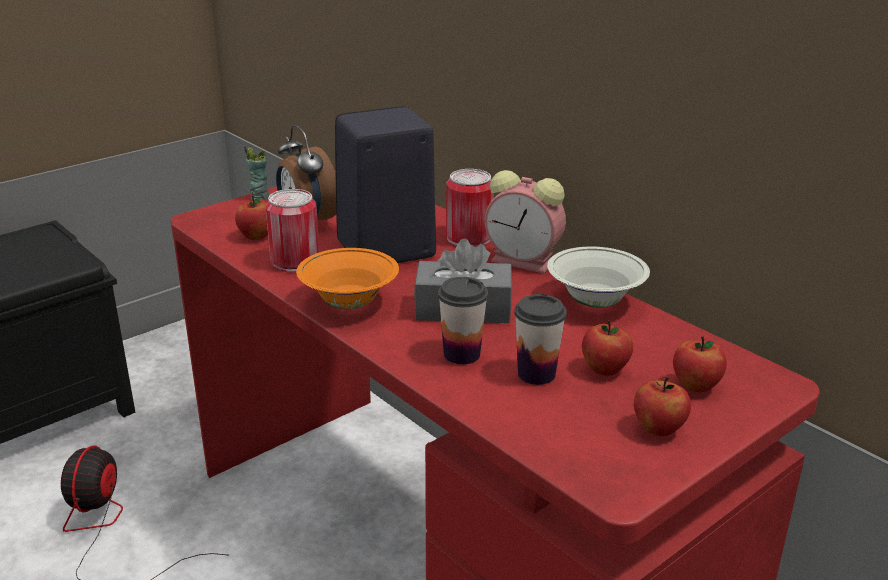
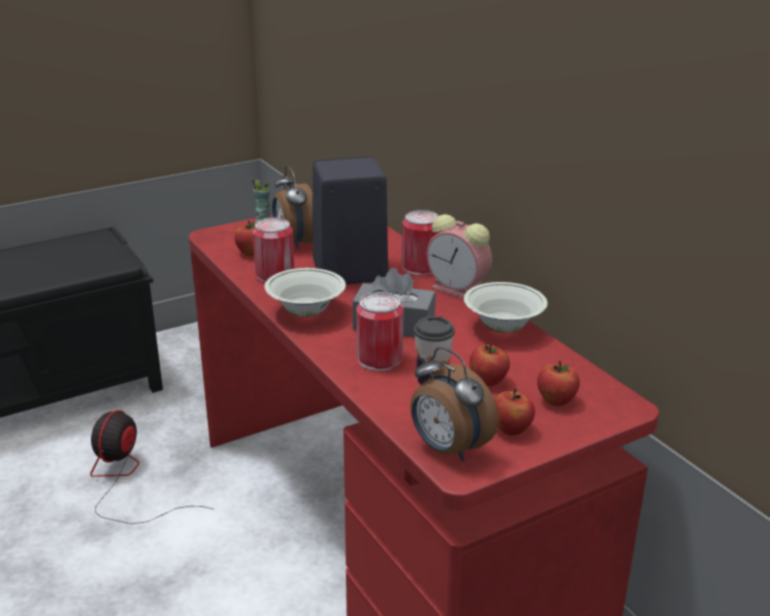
camera: 10 degrees right, 0 degrees up
orange bowl [296,248,399,309] -> white bowl [265,268,346,317]
cup [438,277,488,365] -> can [356,292,404,371]
none -> alarm clock [410,347,498,461]

